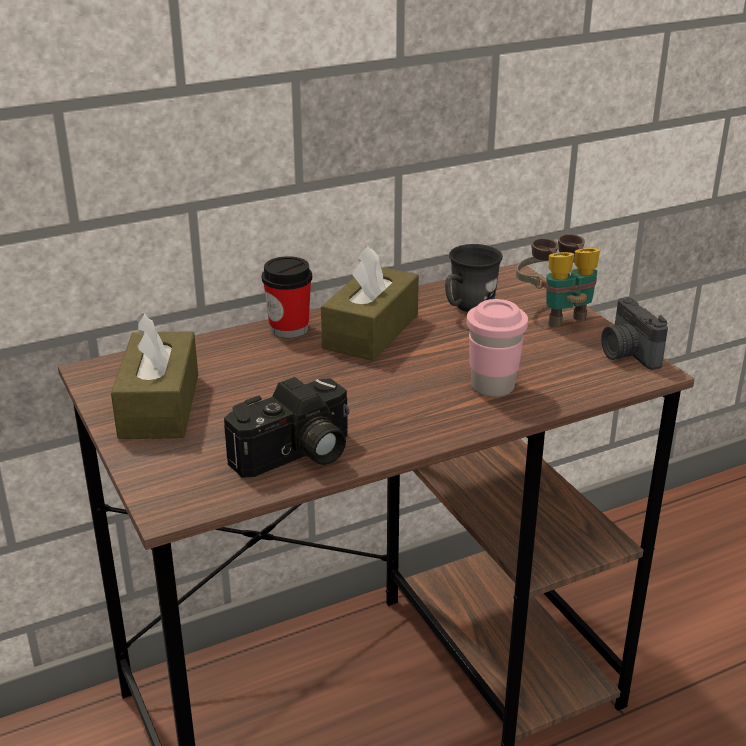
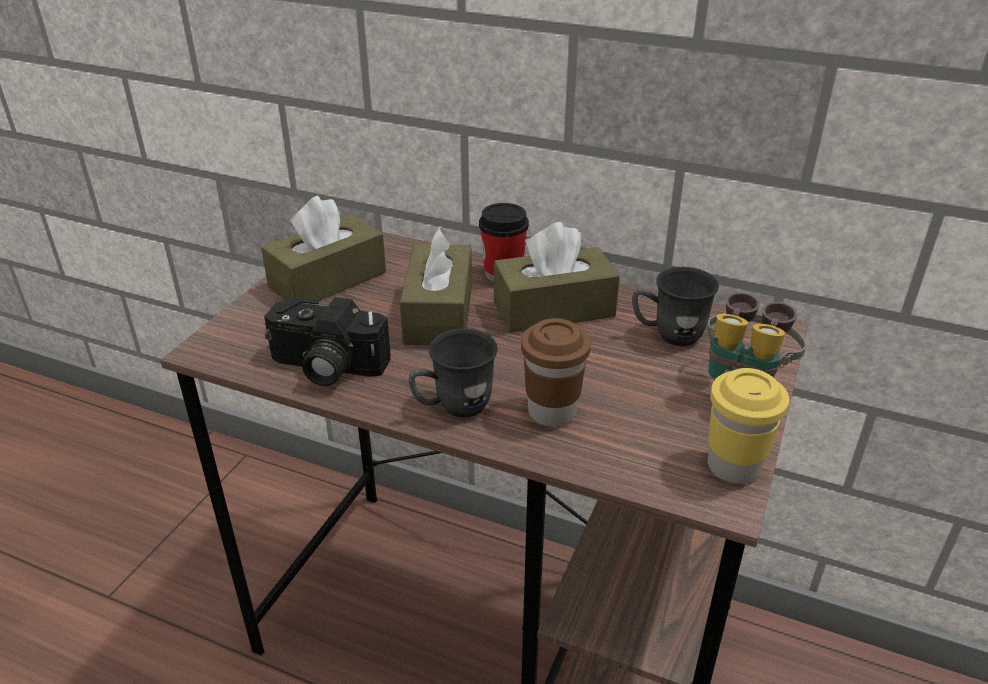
camera: 50 degrees right, 5 degrees up
pink cup [467,299,528,397] -> brown cup [521,318,591,427]
camera [601,297,668,370] -> yellow cup [708,368,789,484]
none -> brown tissue box [400,226,472,345]
none -> grey mug [408,329,498,417]

